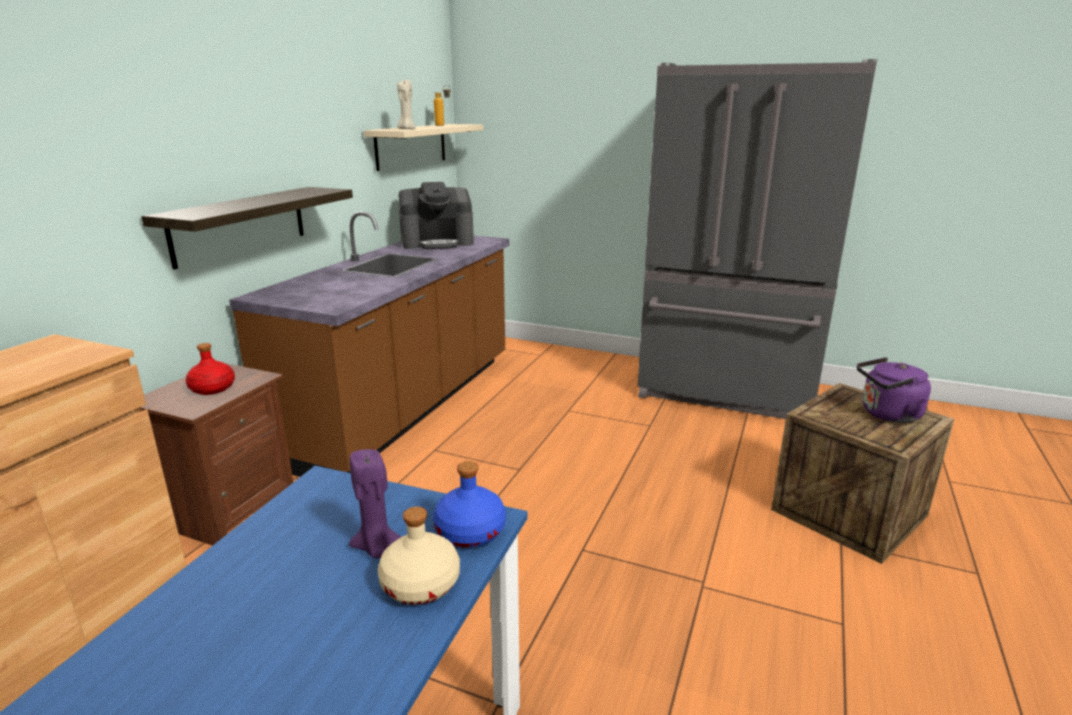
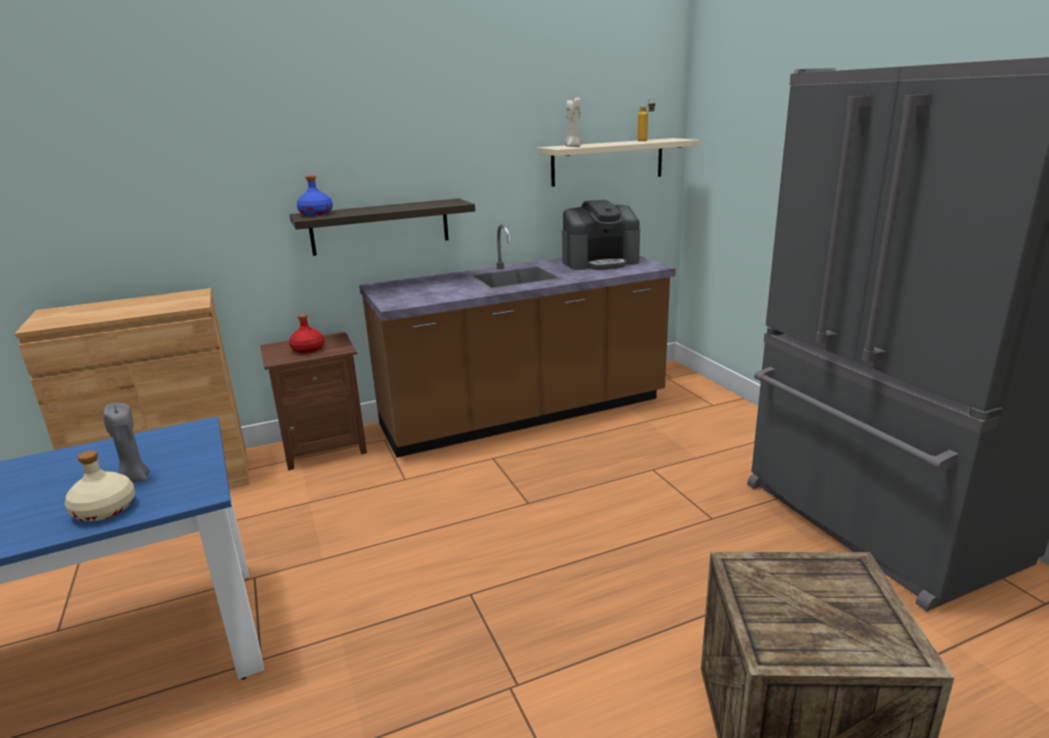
camera: 45 degrees right, 0 degrees up
purple candle [349,449,401,558] -> grey candle [103,403,150,482]
coffee machine [399,182,474,249] -> coffee machine turned 45 degrees counterclockwise [562,200,640,270]
blue bottle [433,461,506,547] -> blue bottle moved to [297,175,333,216]
purple kettle [857,357,931,423] -> none

